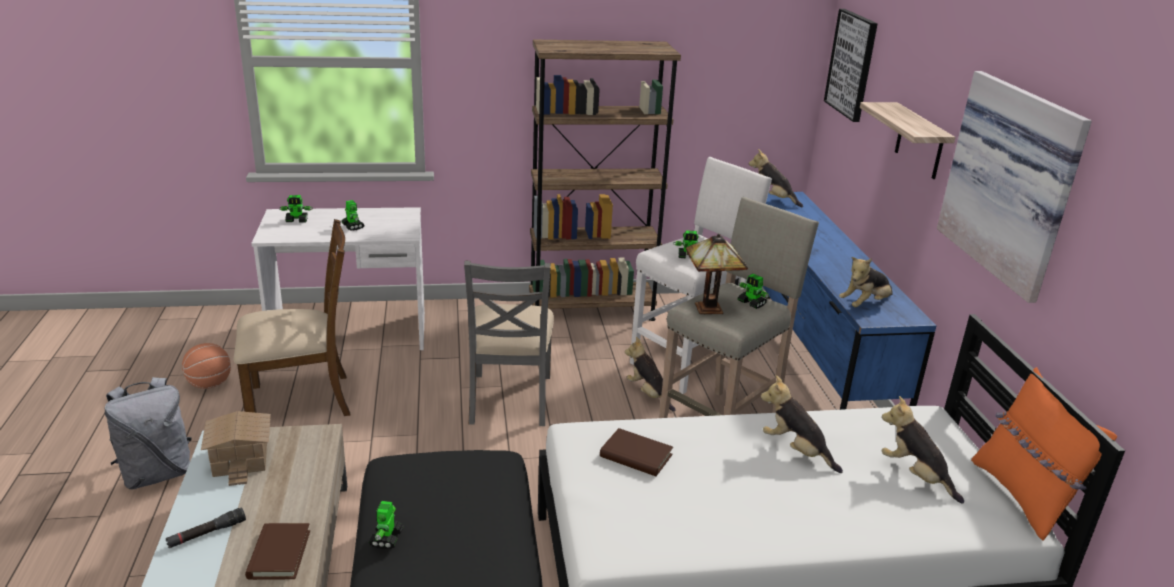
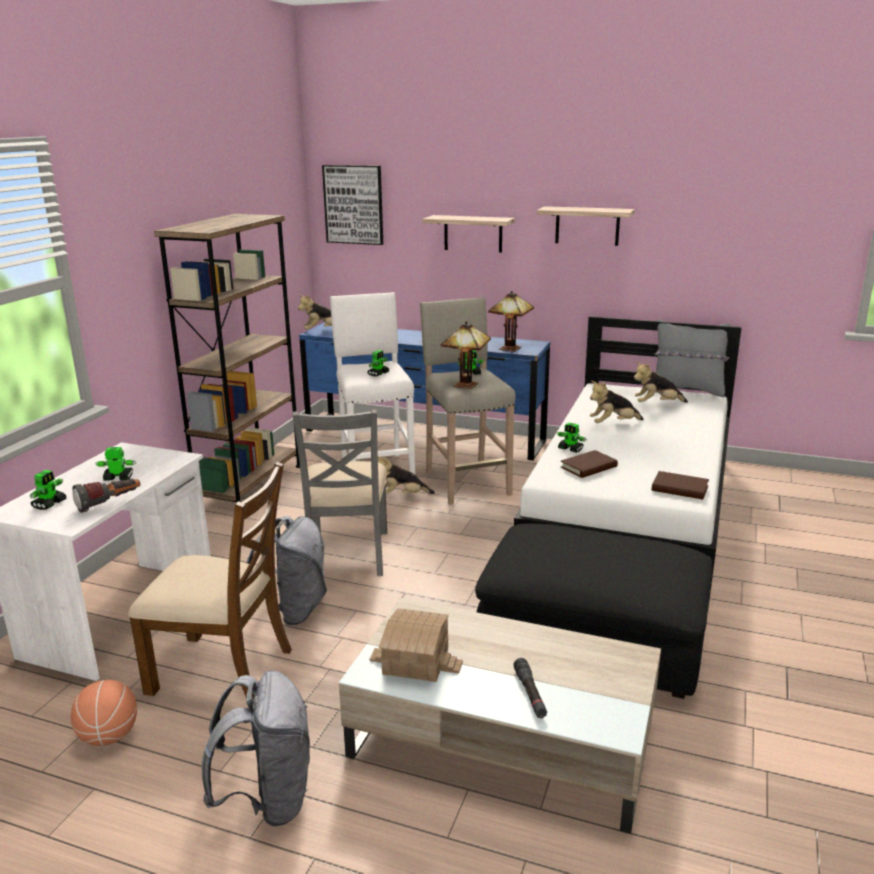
camera: 60 degrees left, 5 degrees down
brown chair [234,219,351,416] -> brown chair turned 90 degrees clockwise [128,462,292,700]
brown book [245,523,310,580] -> brown book moved to [652,471,709,499]
toy robot [369,501,404,549] -> toy robot moved to [557,423,587,453]
grey chair [464,261,554,426] -> grey chair turned 60 degrees clockwise [292,409,387,576]
plush toy [839,257,893,307] -> table lamp [488,291,534,352]
picture [937,71,1092,303] -> shelf [537,206,635,246]
orange pillow [971,367,1117,540] -> grey pillow [654,319,731,397]
none -> flashlight [73,479,140,513]
none -> grey backpack [247,516,327,626]

